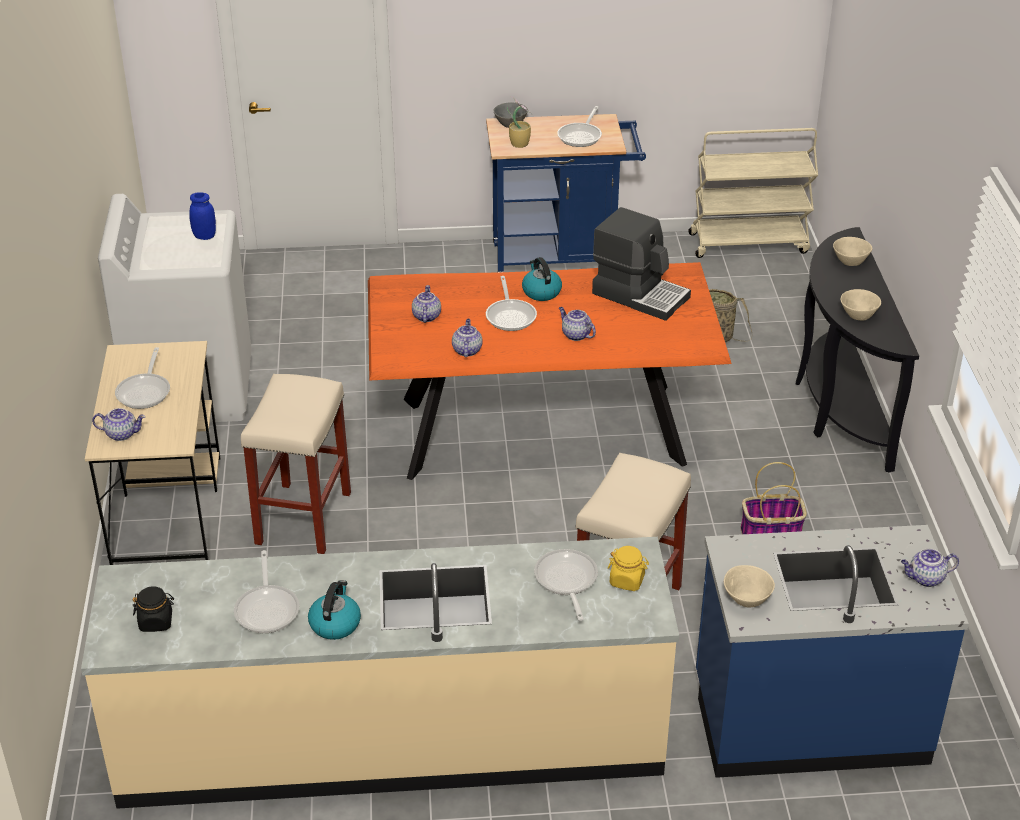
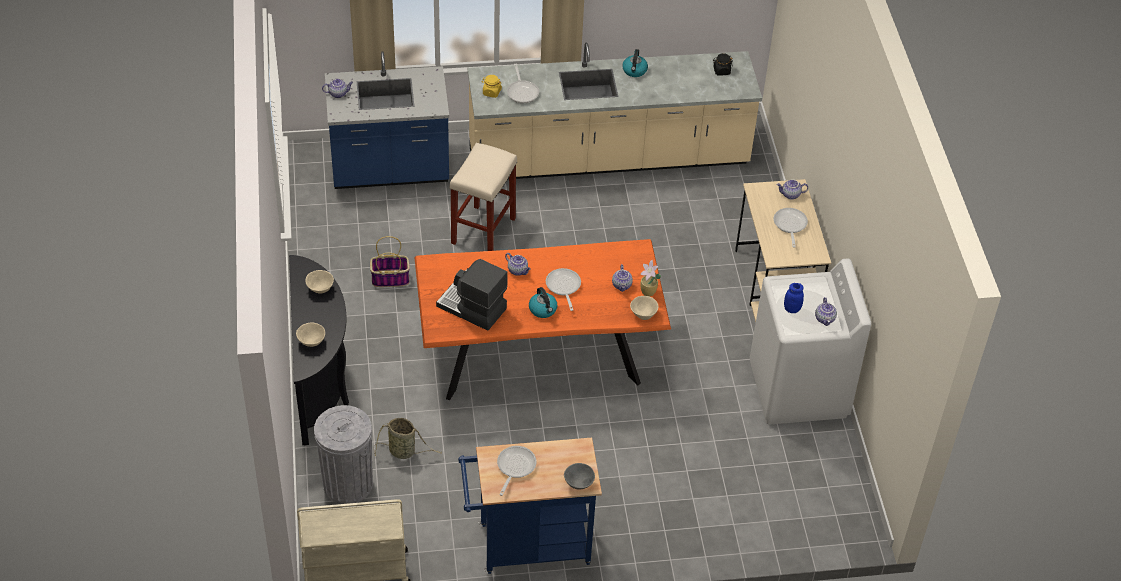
camera: 175 degrees right, 10 degrees up
frying pan [234,550,300,633] -> none
beige stool [241,374,351,554] -> none
teapot [452,319,482,357] -> teapot moved to [815,297,837,326]
potted plant [507,96,532,148] -> potted plant moved to [640,259,661,296]
beige bowl [724,565,775,608] -> beige bowl moved to [630,296,658,320]
none -> grey trash can [314,405,373,504]

